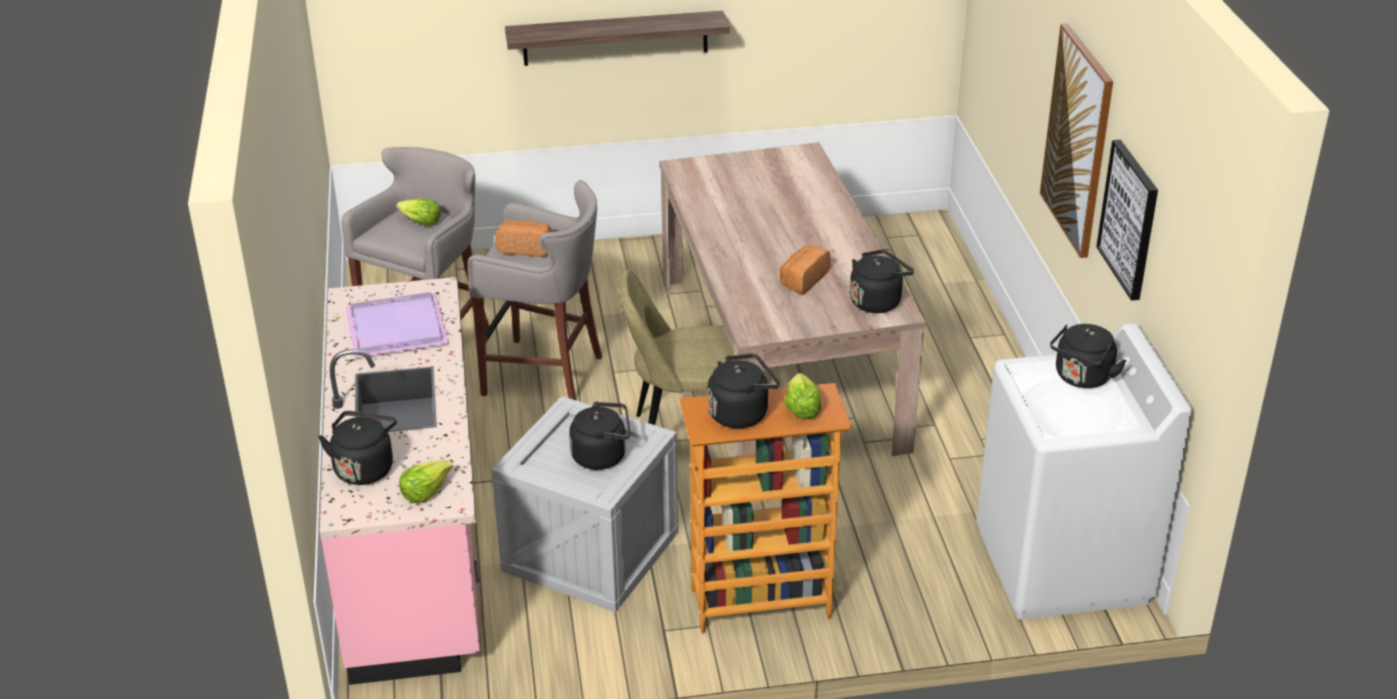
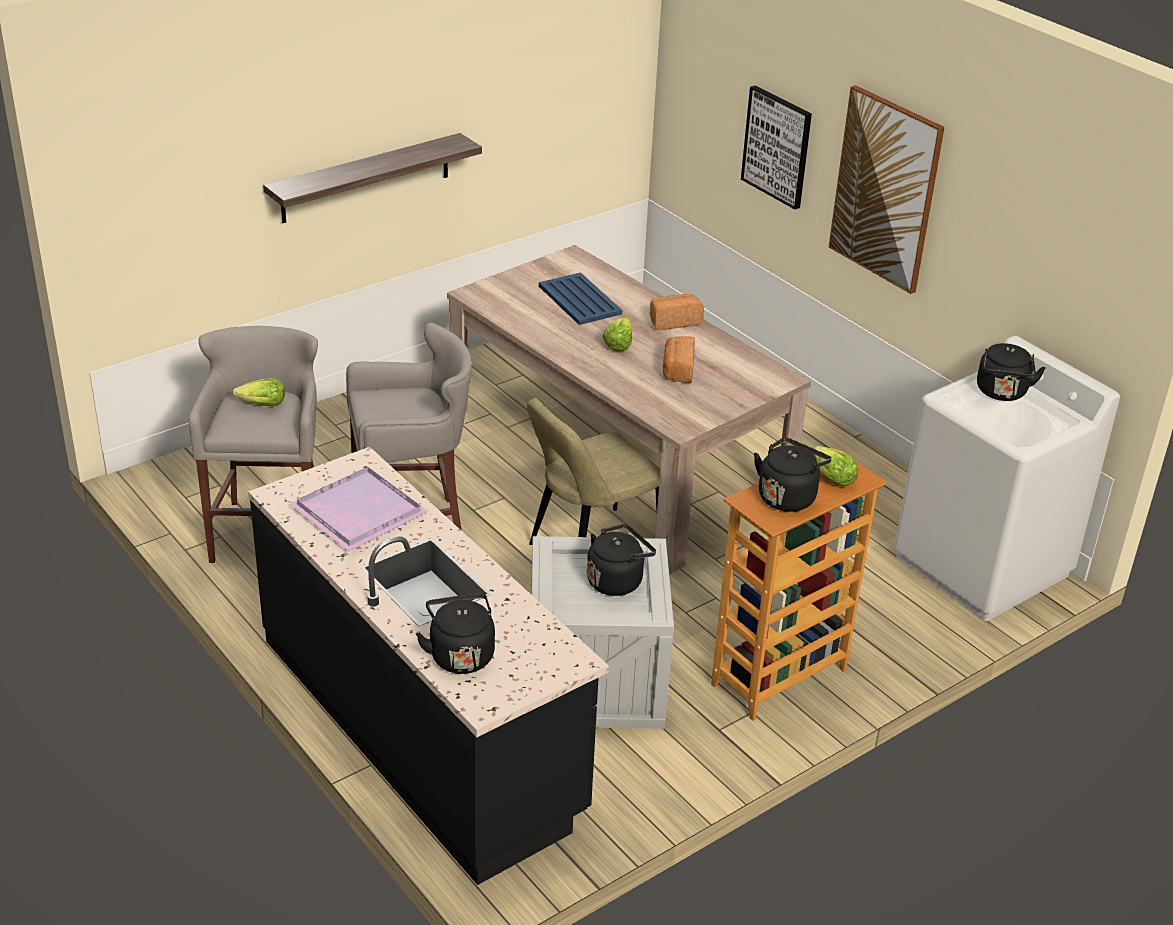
camera: 30 degrees left, 0 degrees up
pink counter [320,277,480,685] -> black counter [248,447,609,885]
lettuce [399,460,453,503] -> lettuce moved to [602,318,632,351]
bread [495,220,551,257] -> bread moved to [650,294,704,331]
black kettle [850,250,914,313] -> none
picture [1096,139,1158,301] -> picture moved to [741,86,812,209]
none -> blue tray [539,272,622,325]

